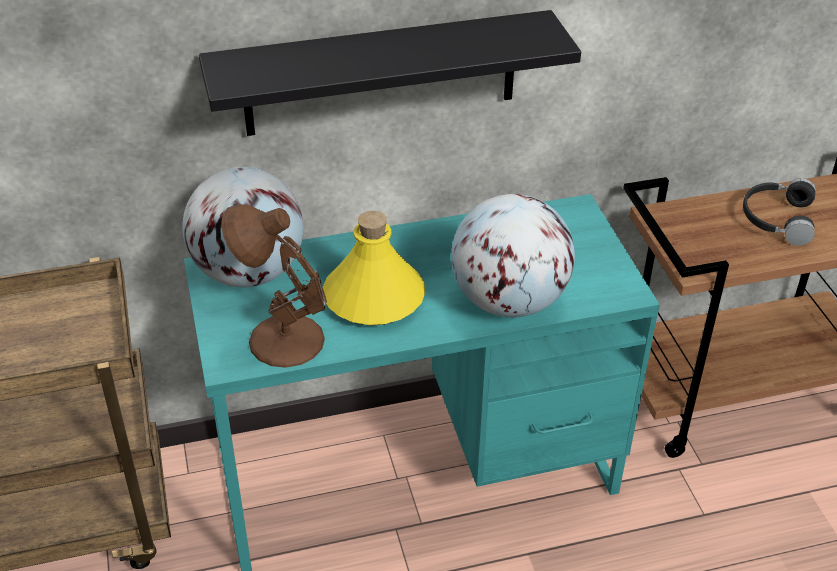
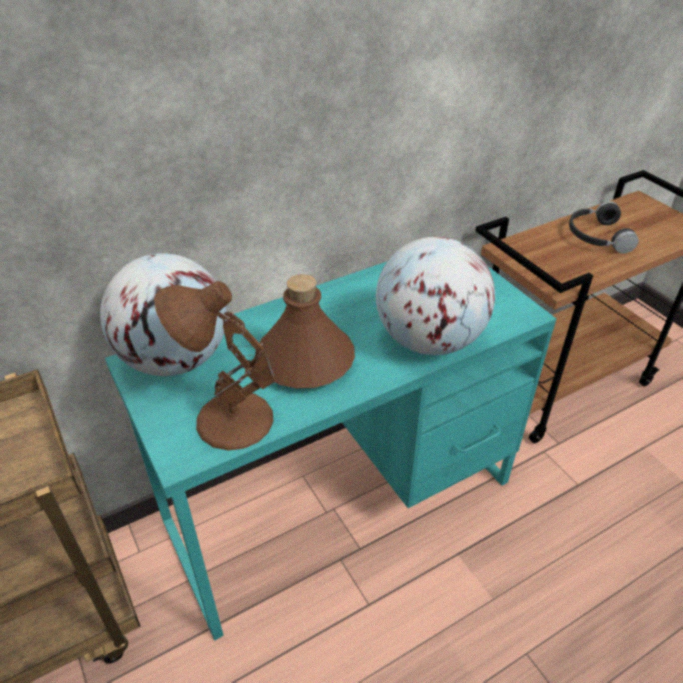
camera: 15 degrees left, 0 degrees up
black shelf [199,10,581,136] -> none
yellow bottle [323,211,425,325] -> brown bottle [255,274,355,388]

